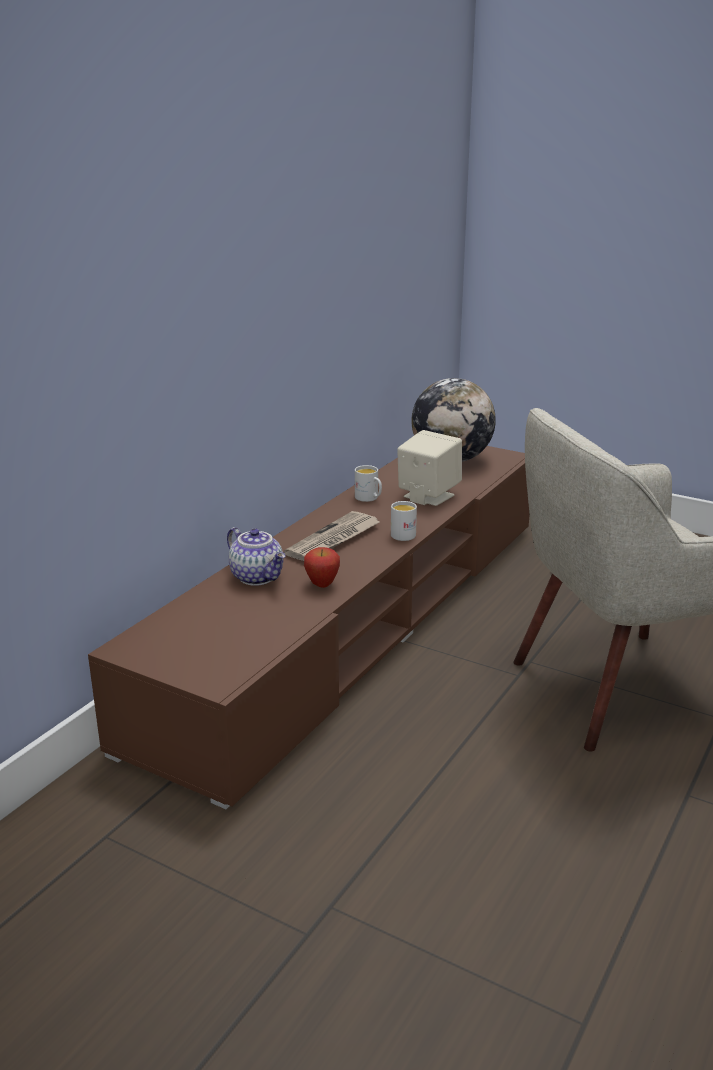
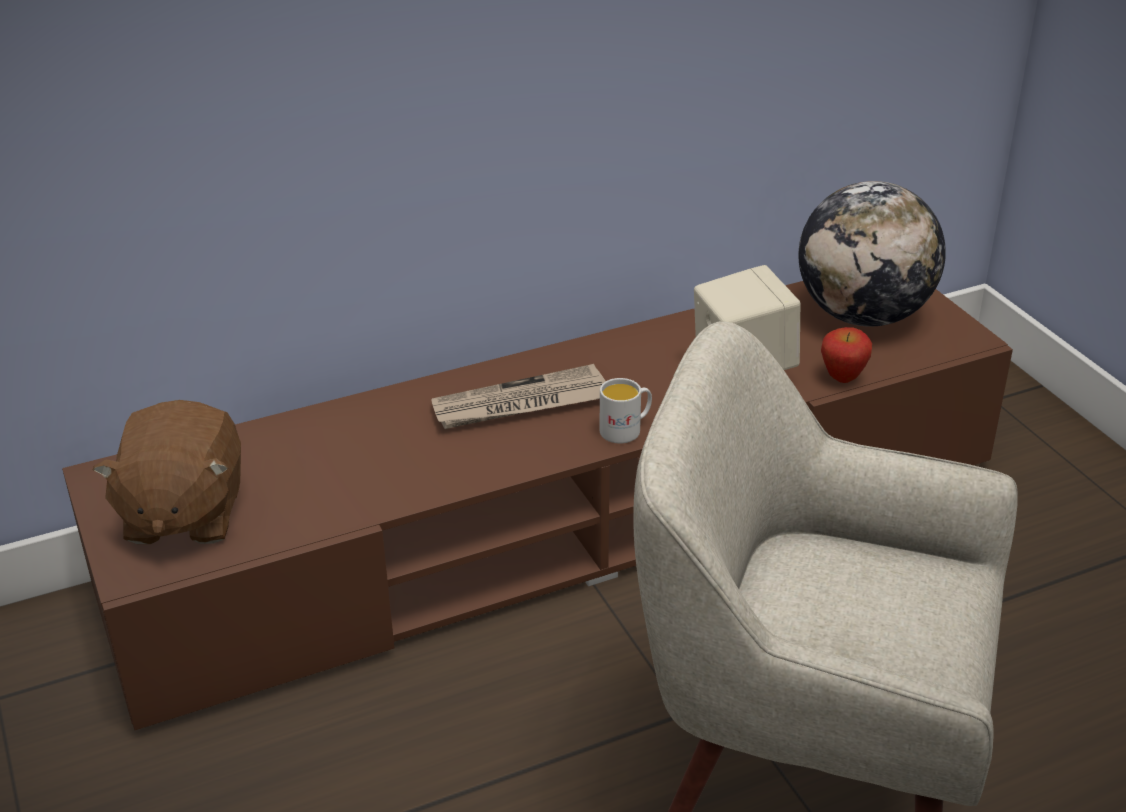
camera: 35 degrees right, 10 degrees up
teapot [227,527,286,586] -> none
apple [304,547,340,588] -> apple moved to [821,327,872,383]
white mug [355,465,382,502] -> none
none -> brown plush toy [92,400,241,544]

